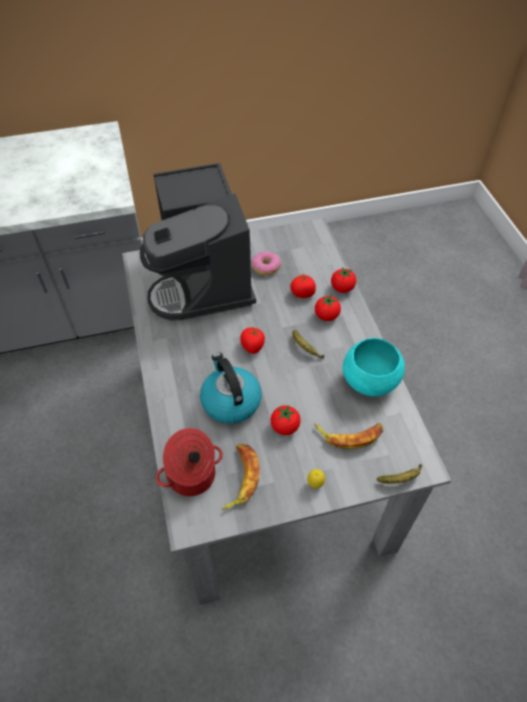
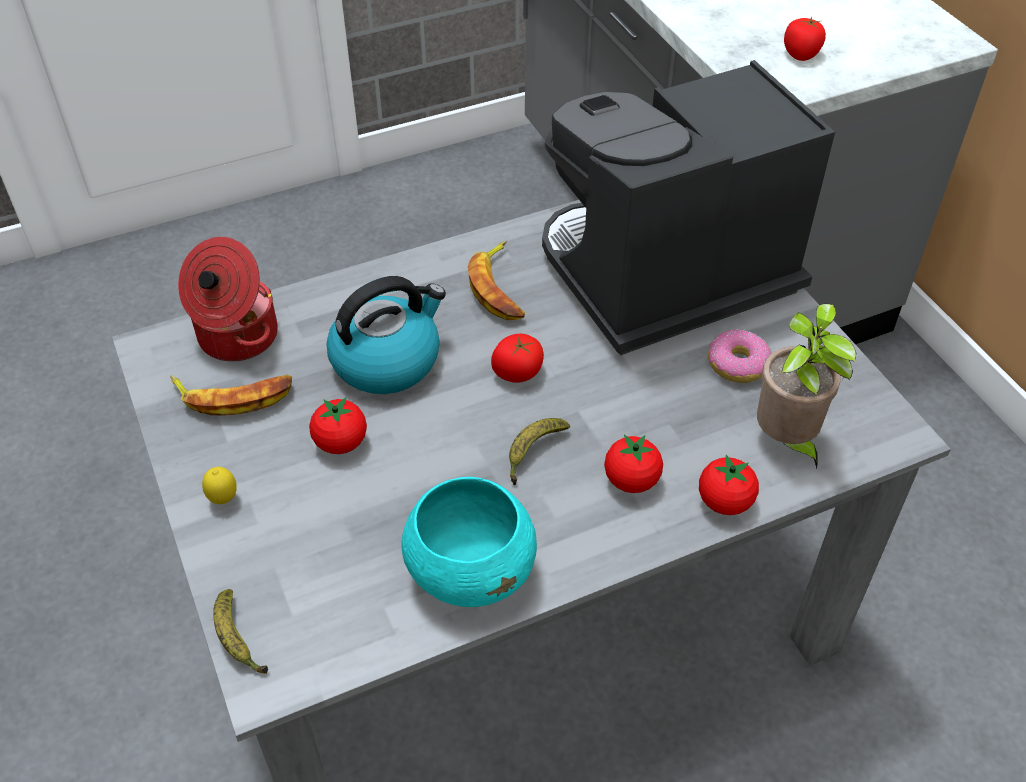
camera: 80 degrees right, 5 degrees down
tomato [290,274,316,298] -> tomato moved to [784,16,826,61]
banana [314,423,383,449] -> banana moved to [468,241,525,320]
none -> potted plant [757,304,856,469]

